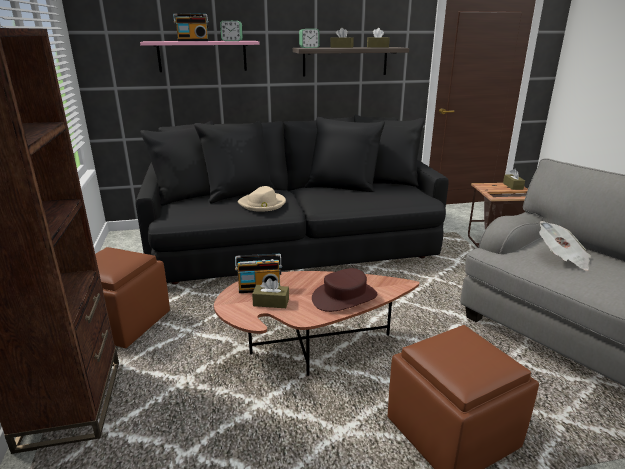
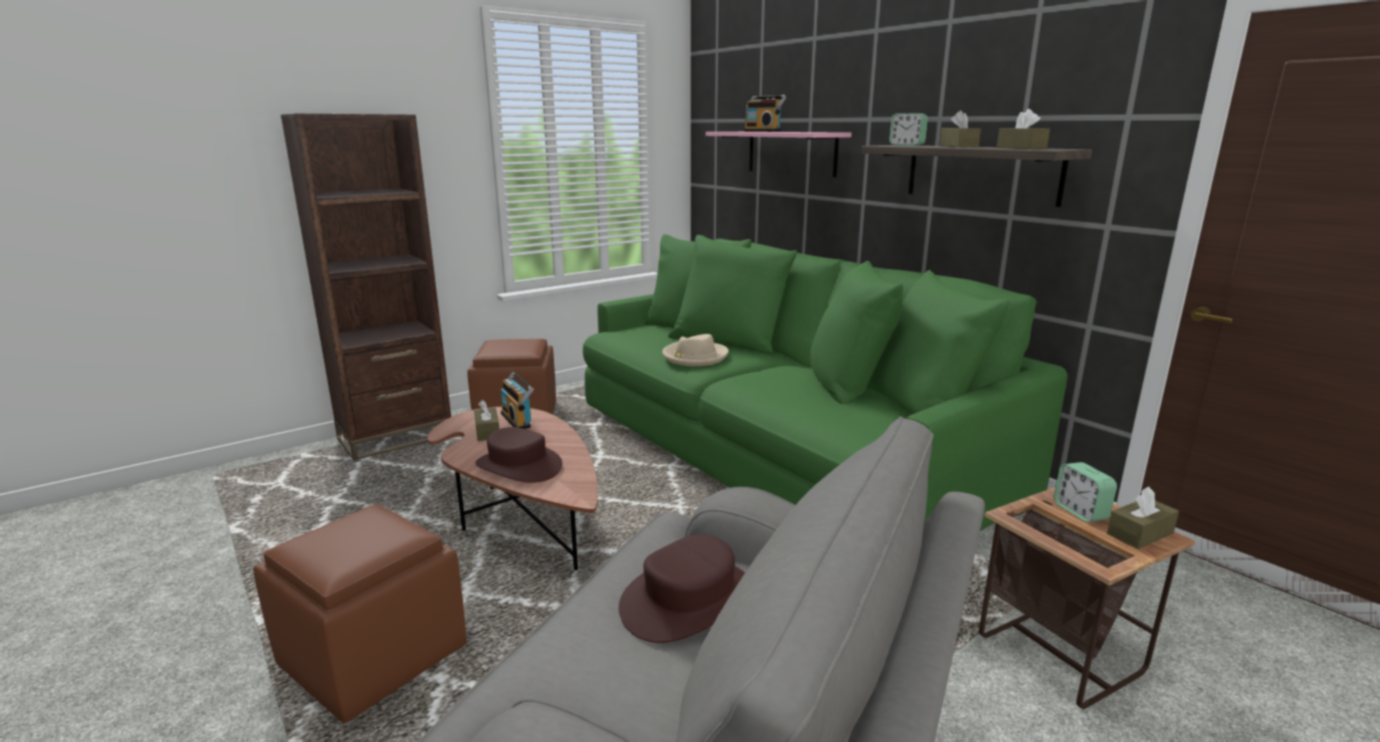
camera: 65 degrees right, 5 degrees down
black sofa [135,115,449,284] -> green sofa [583,234,1067,531]
alarm clock [220,21,243,41] -> alarm clock moved to [1054,462,1117,522]
newspaper [539,221,591,271] -> brown hat [619,534,745,643]

